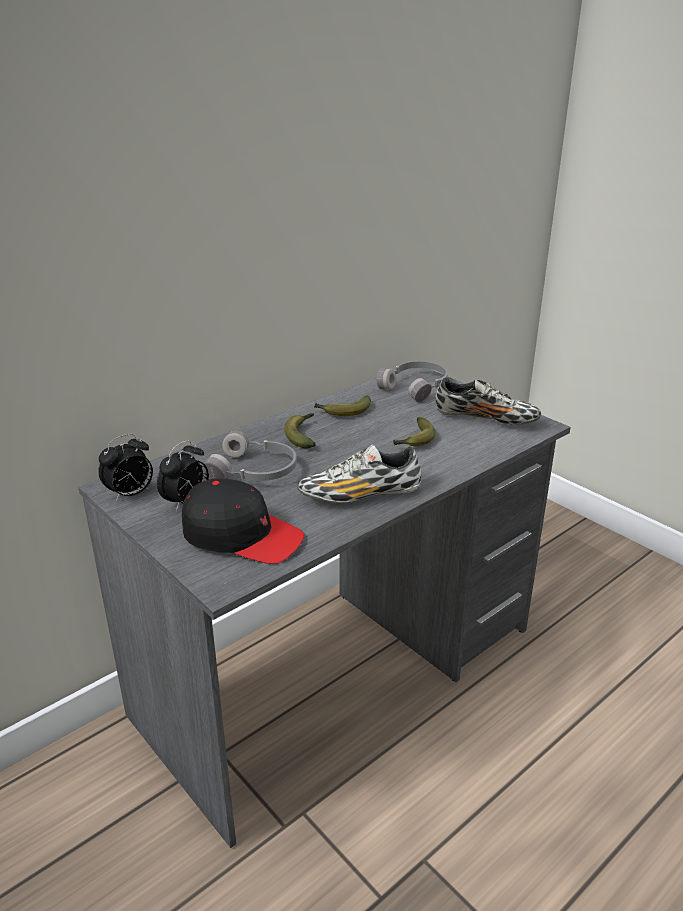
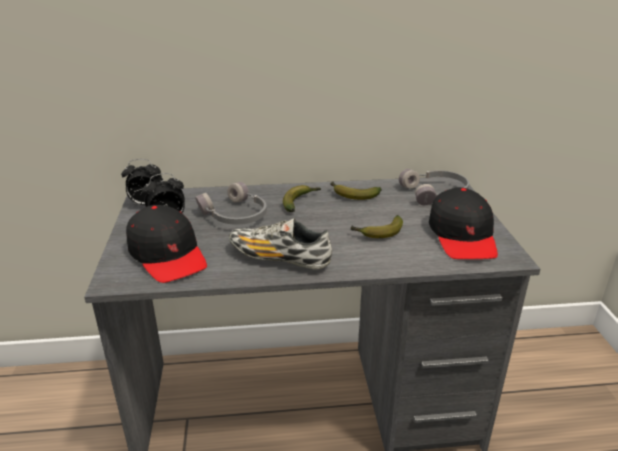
camera: 35 degrees right, 0 degrees up
shoe [436,378,541,425] -> black cap [429,187,498,259]

